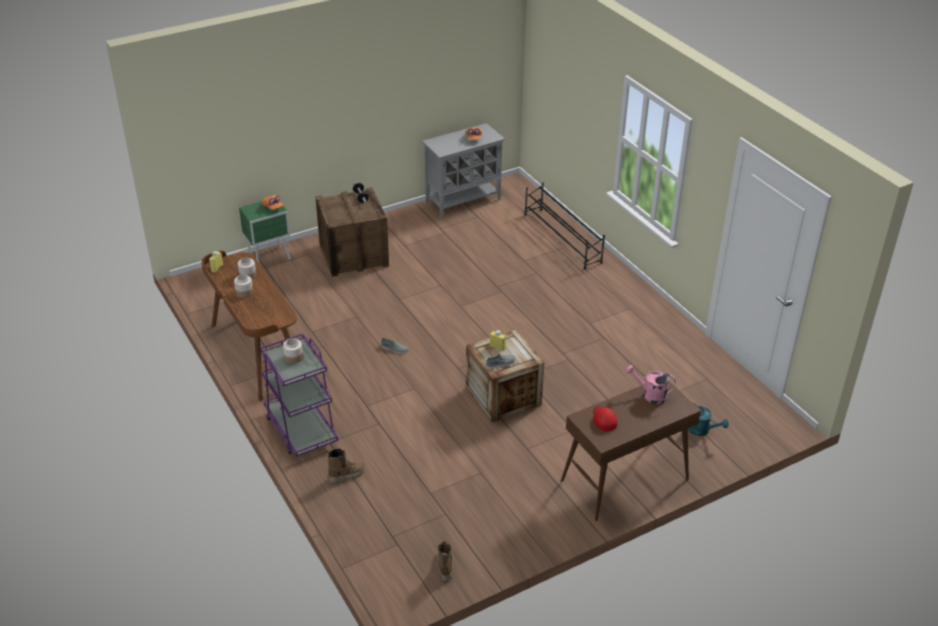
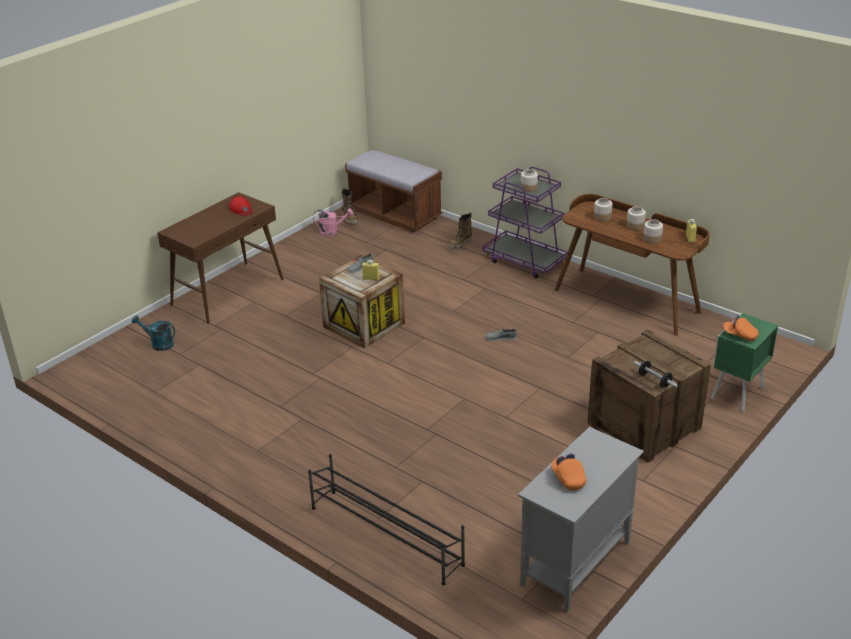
camera: 160 degrees right, 5 degrees down
pink watering can [625,365,676,404] -> pink watering can moved to [313,208,354,236]
none -> brown bench [345,149,443,233]
none -> jar [594,198,612,222]

